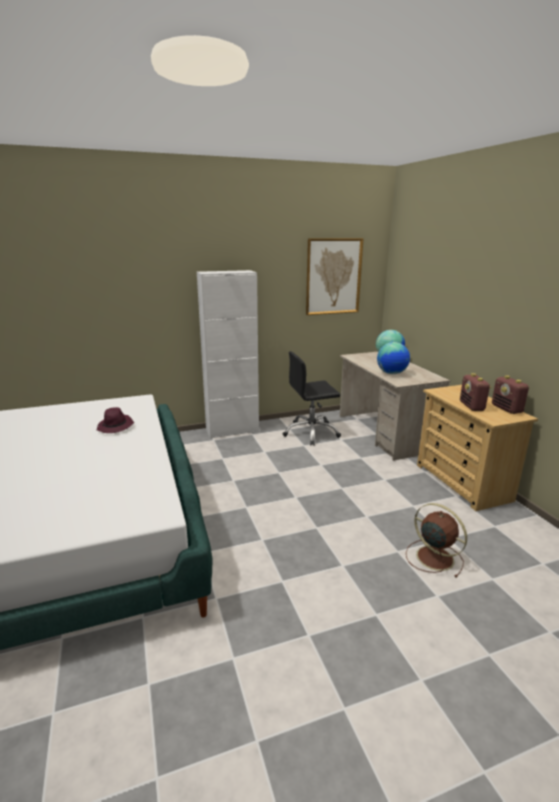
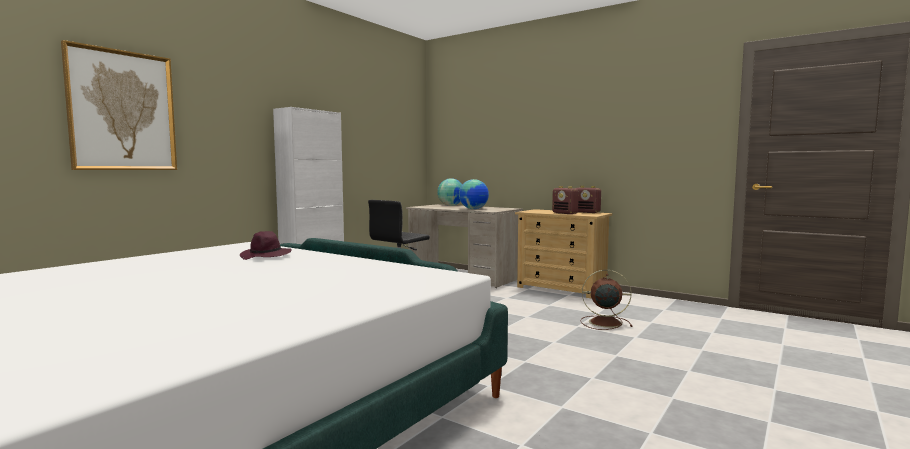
camera: 35 degrees left, 15 degrees down
picture [306,238,364,315] -> picture moved to [61,40,177,170]

